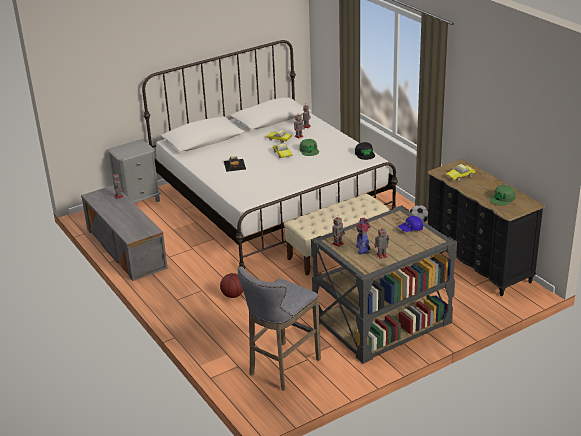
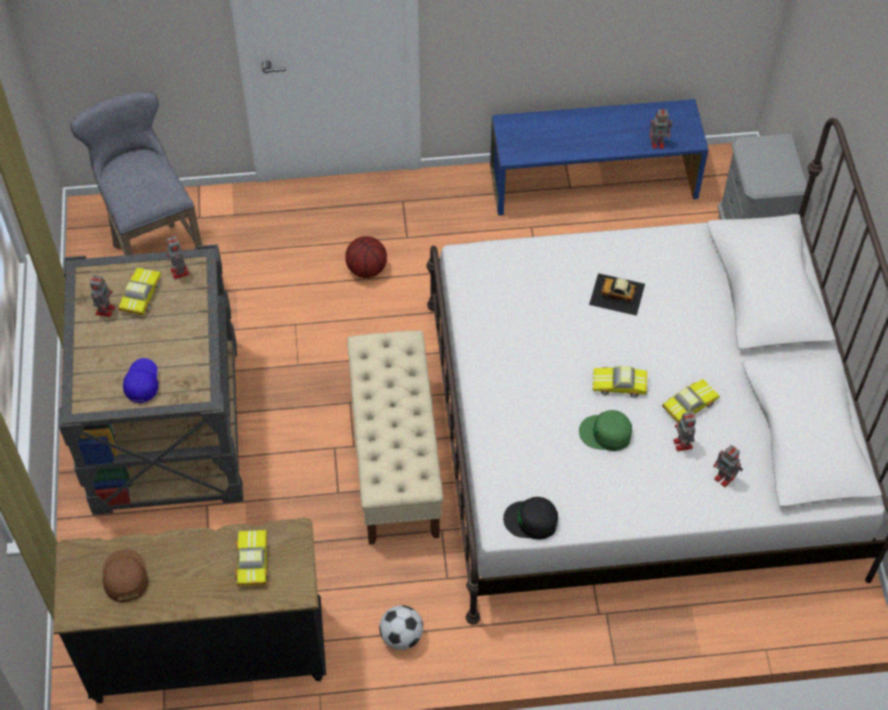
camera: 115 degrees right, 25 degrees up
grey bench [81,185,168,281] -> blue bench [490,99,708,215]
toy robot [356,218,370,255] -> toy car [118,268,161,315]
green cap [489,185,515,205] -> brown cap [102,549,148,602]

